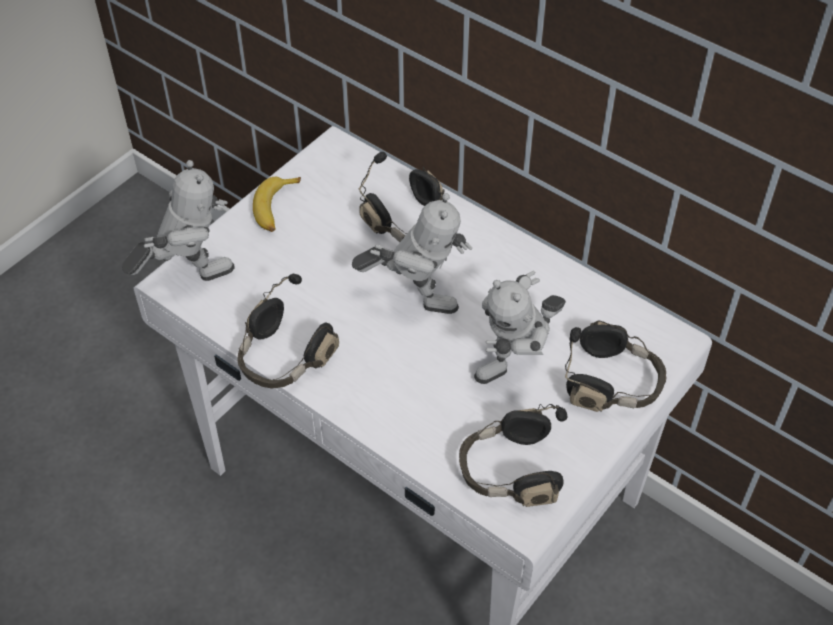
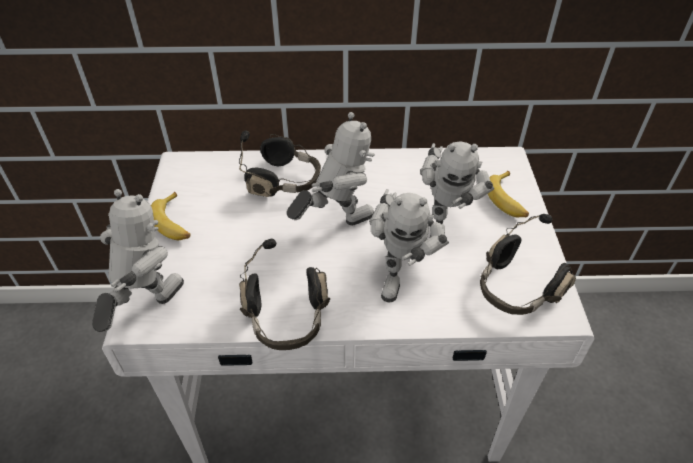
camera: 40 degrees left, 5 degrees down
black headphones [565,321,667,412] -> banana [488,171,529,217]
none -> toy robot [369,189,449,302]

